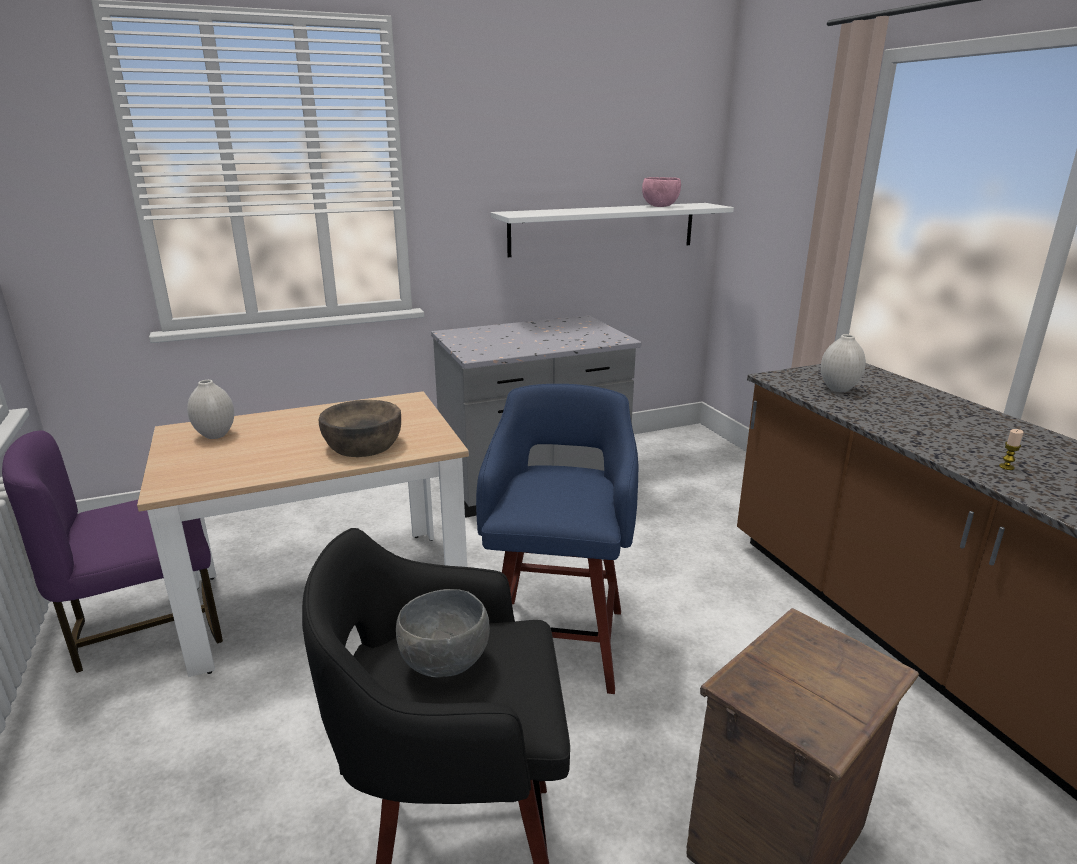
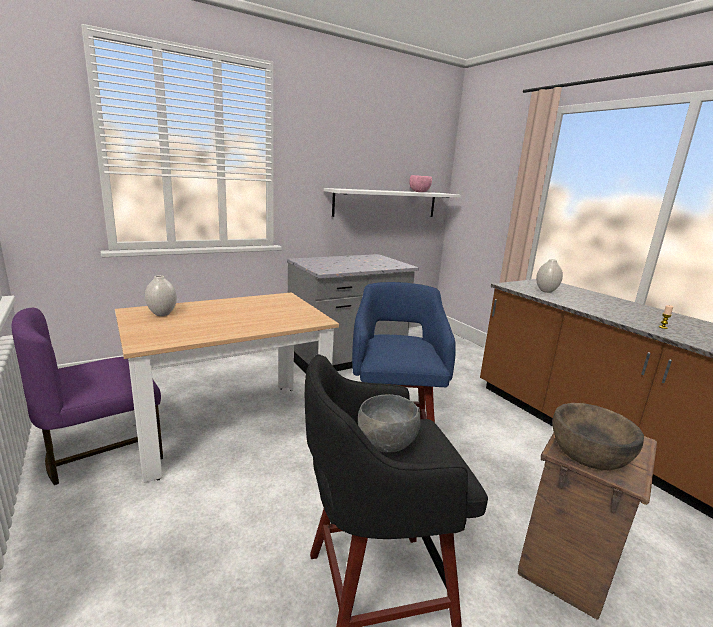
camera: 10 degrees left, 5 degrees down
brown bowl [319,400,401,457] -> brown bowl moved to [552,403,644,470]

